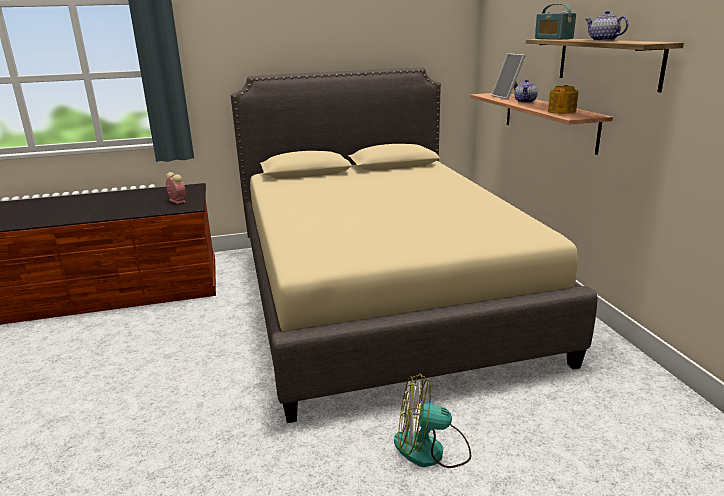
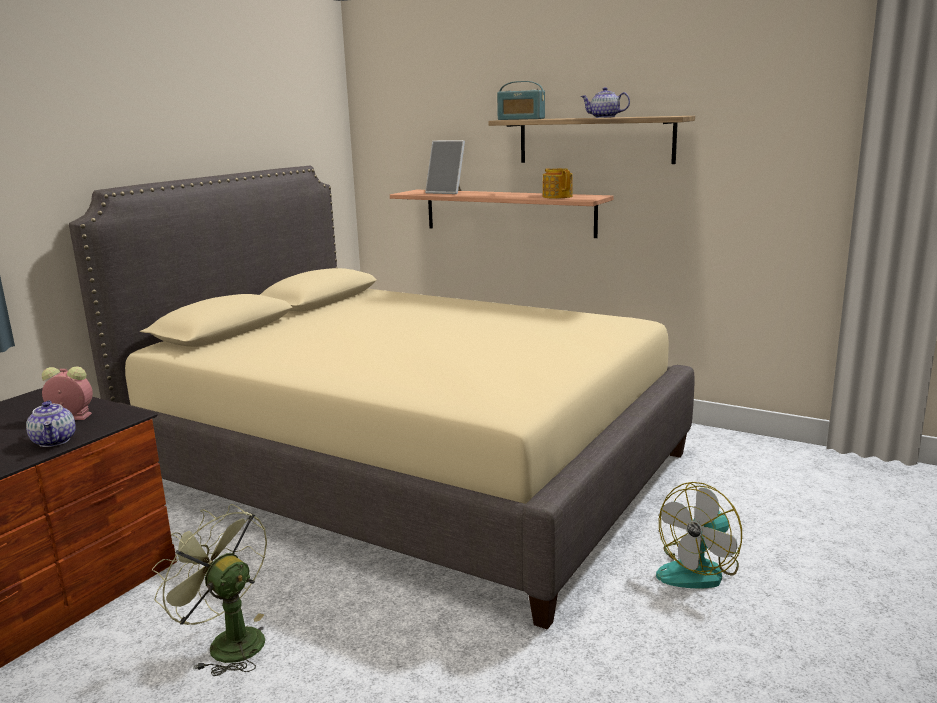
camera: 45 degrees left, 5 degrees down
teapot [514,79,538,103] -> teapot moved to [26,400,76,447]
none -> green fan [152,504,267,676]

